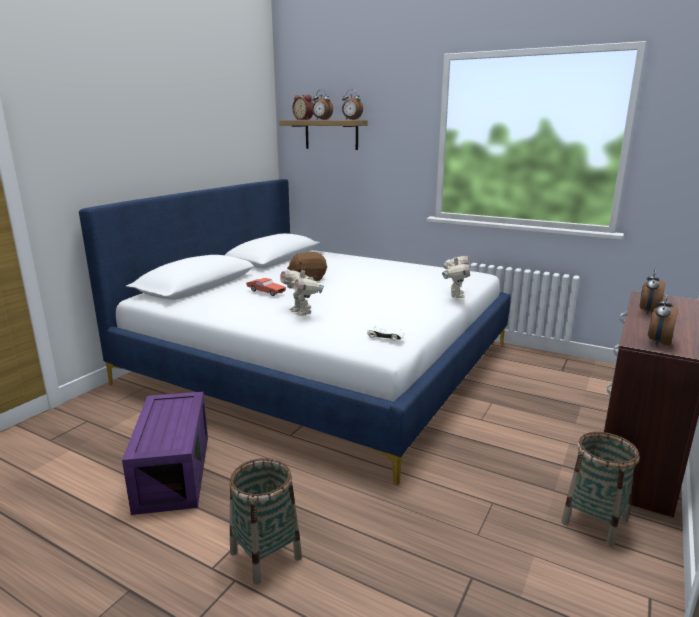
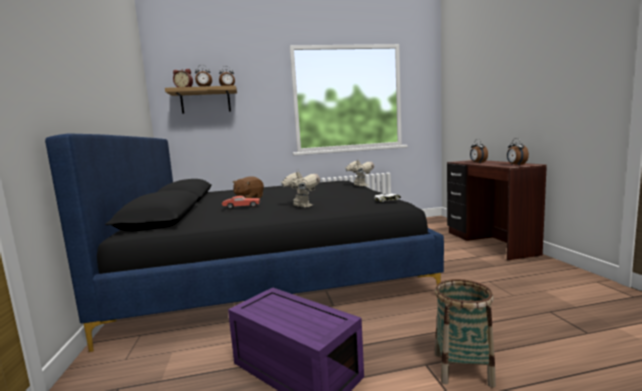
camera: 40 degrees left, 10 degrees down
white bed [79,179,511,485] -> black bed [45,134,444,352]
toy robot [280,266,324,316] -> toy robot turned 150 degrees counterclockwise [280,169,320,207]
basket [561,432,639,547] -> none

